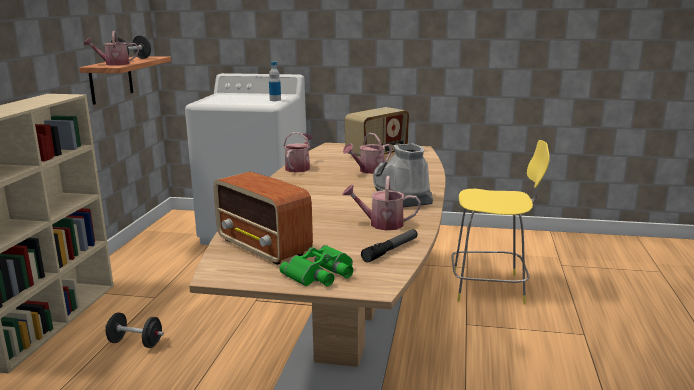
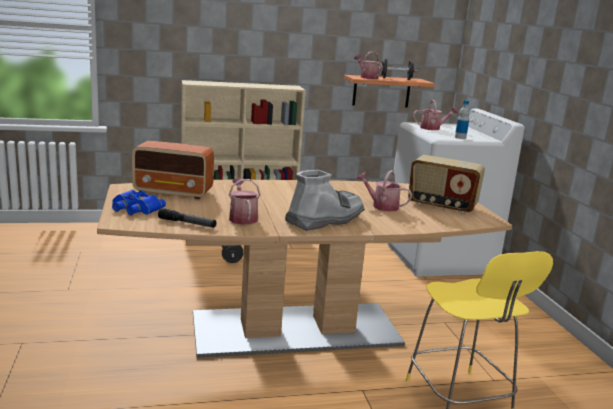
camera: 65 degrees right, 0 degrees up
radio [214,172,313,265] -> radio turned 105 degrees counterclockwise [132,141,214,199]
green binoculars [280,245,353,286] -> blue binoculars [112,190,166,215]
watering can [284,132,313,173] -> watering can moved to [413,100,458,130]

